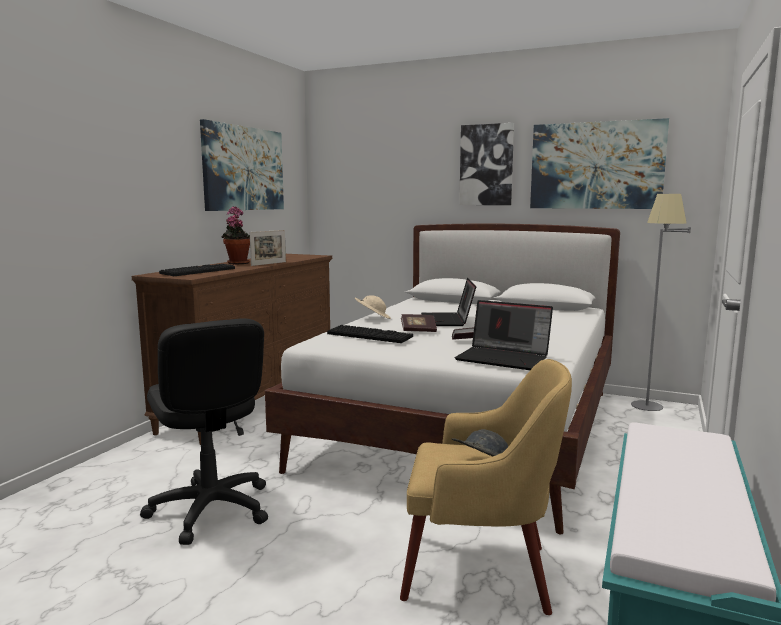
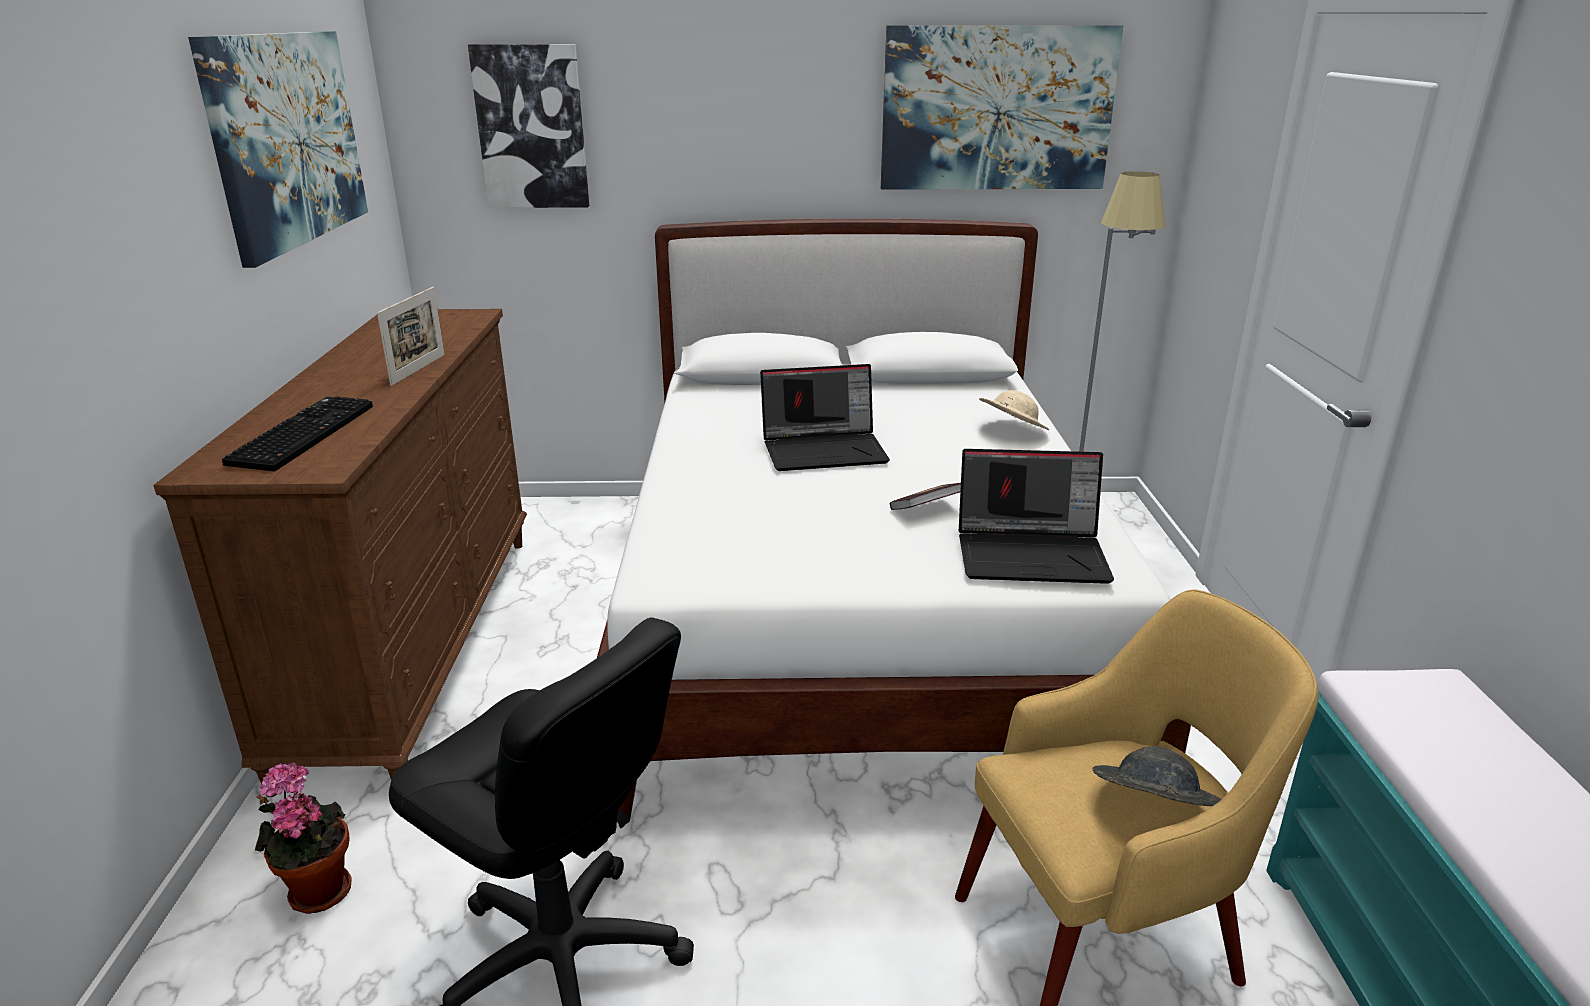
camera: 25 degrees left, 15 degrees up
potted plant [221,206,250,264] -> potted plant moved to [255,763,352,914]
keyboard [327,325,413,343] -> none
beige hat [355,296,391,319] -> beige hat moved to [979,390,1049,430]
book [401,314,437,332] -> none
laptop [421,278,476,326] -> laptop turned 75 degrees counterclockwise [760,364,890,471]
picture [459,123,514,205] -> picture moved to [468,44,589,208]

